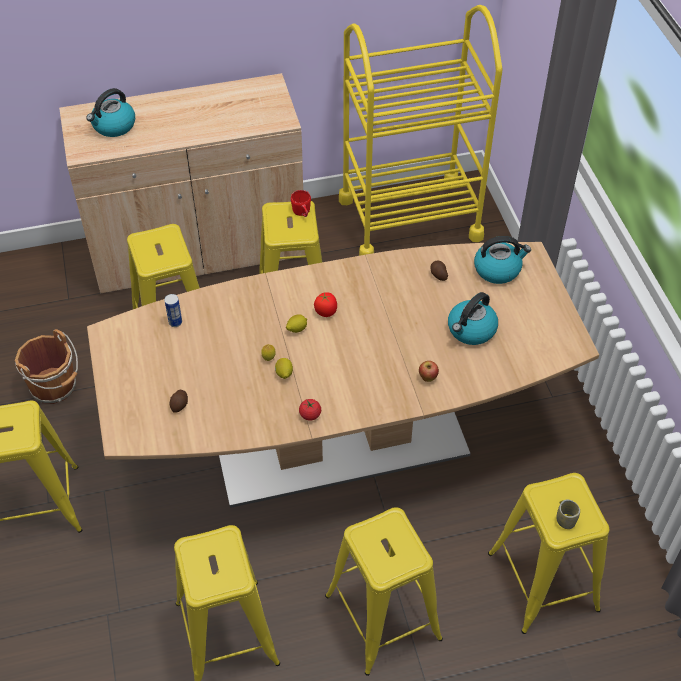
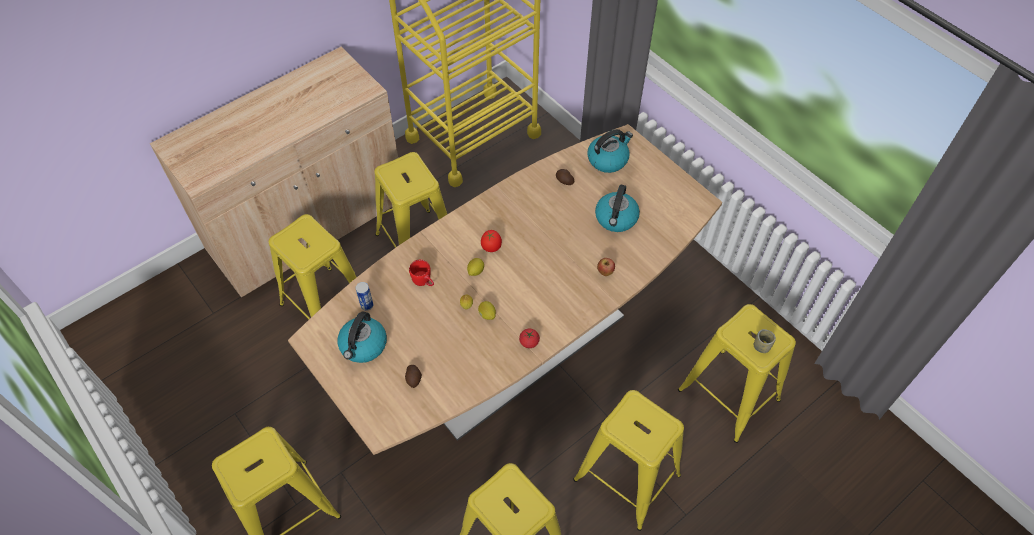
camera: 25 degrees left, 5 degrees up
brown bucket [15,329,78,404] -> none
kettle [86,88,135,137] -> kettle moved to [337,311,387,363]
red mug [291,190,311,217] -> red mug moved to [409,260,434,286]

